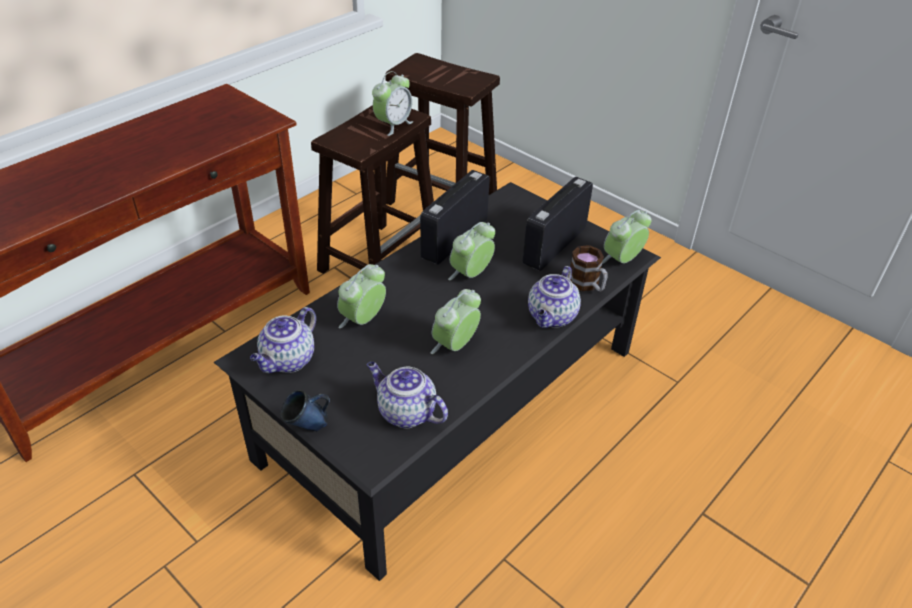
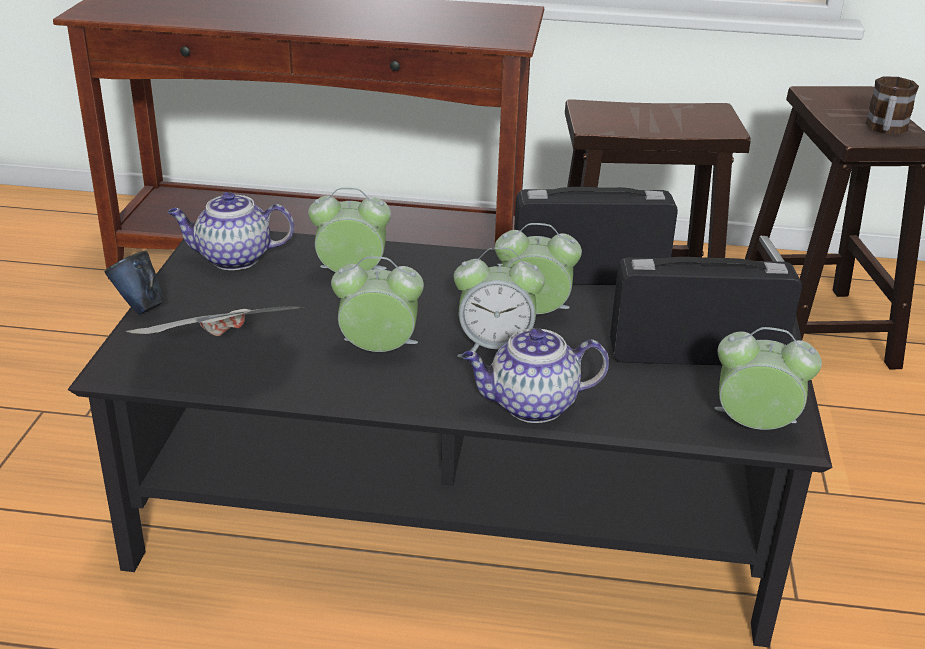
camera: 55 degrees right, 10 degrees down
teapot [367,362,448,428] -> newspaper [126,306,304,336]
alarm clock [372,71,413,136] -> alarm clock moved to [453,247,545,358]
mug [570,245,608,292] -> mug moved to [865,76,919,134]

